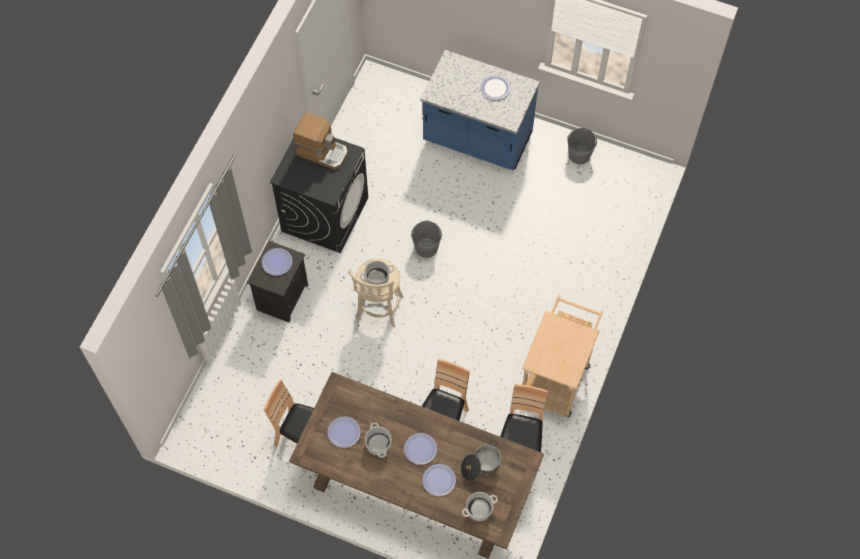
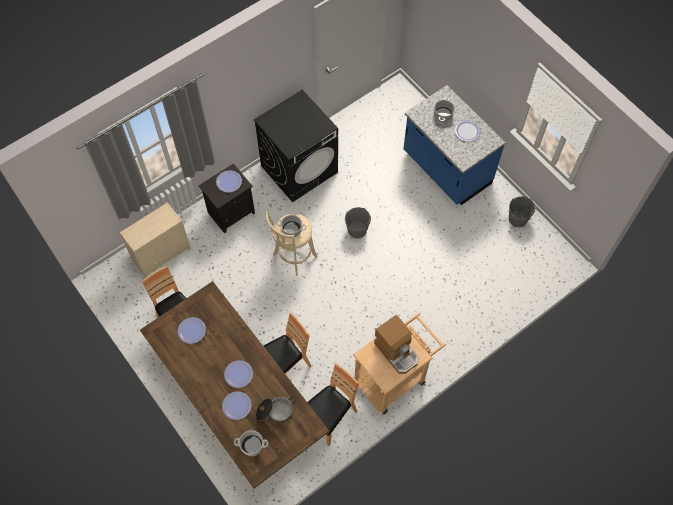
camera: 30 degrees right, 0 degrees up
coffee machine [293,112,348,170] -> coffee machine moved to [374,315,419,374]
cooking pot [365,422,392,458] -> cooking pot moved to [434,97,455,122]
none -> beige dresser [119,202,191,278]

